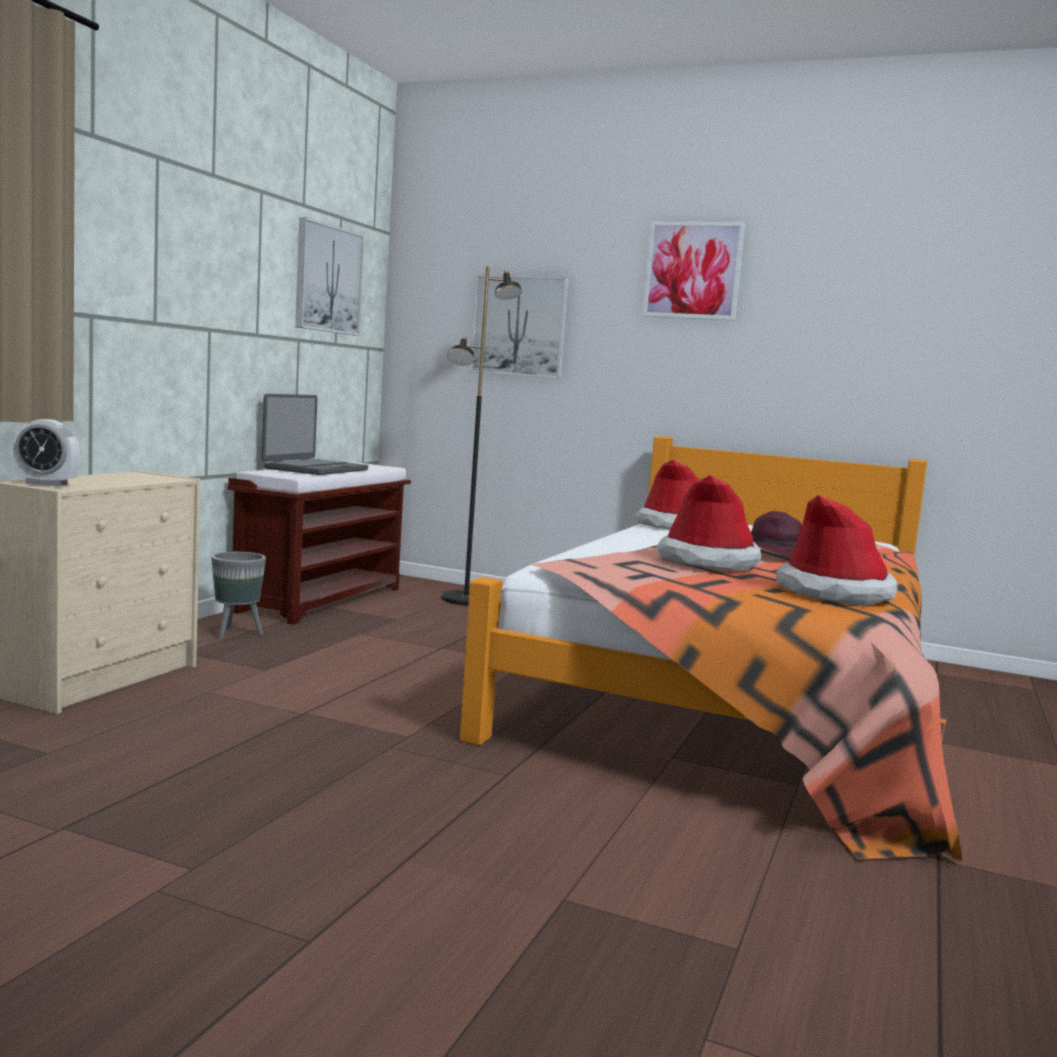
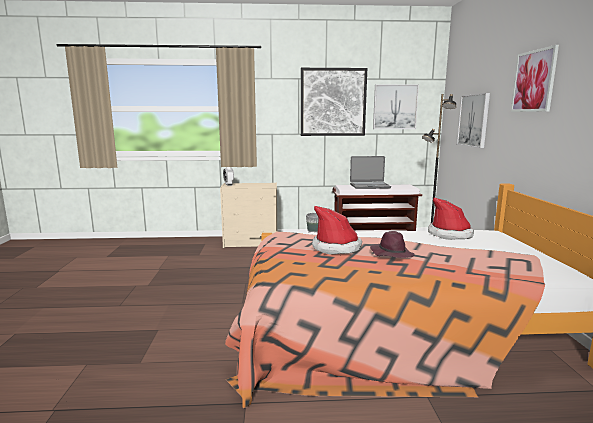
camera: 65 degrees right, 5 degrees up
hat [776,495,897,606] -> none
none -> picture [301,68,367,136]

